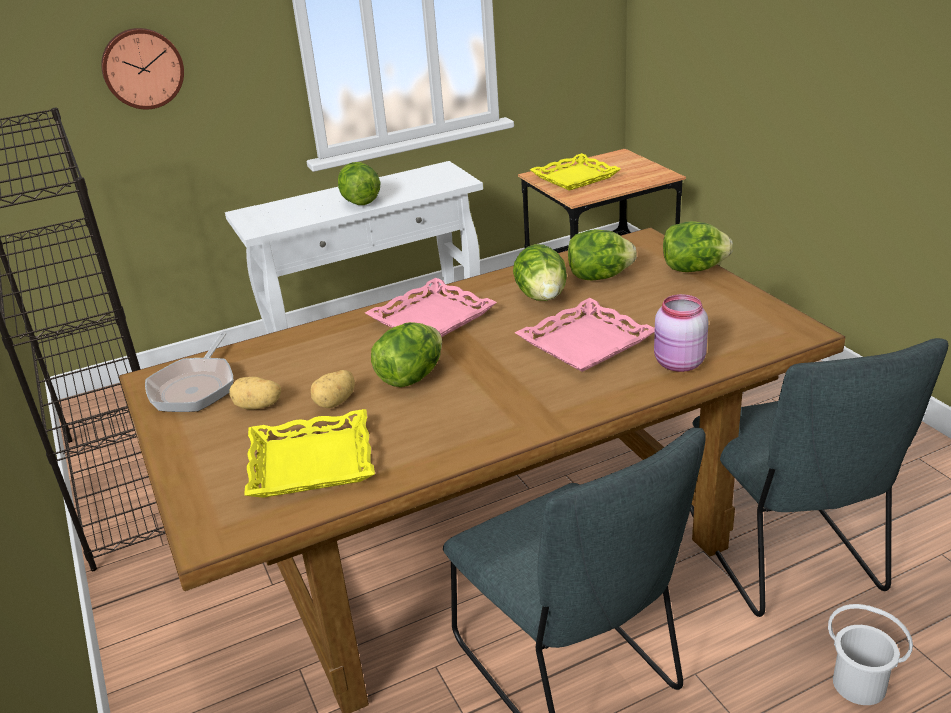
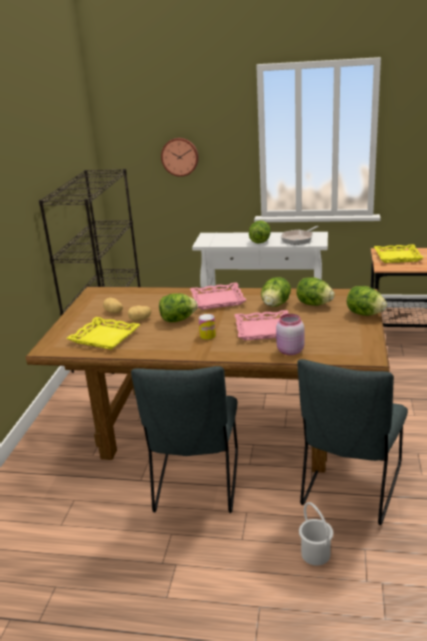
camera: 35 degrees right, 5 degrees down
frying pan [145,332,234,412] -> frying pan moved to [281,226,319,245]
none -> can [199,314,216,340]

